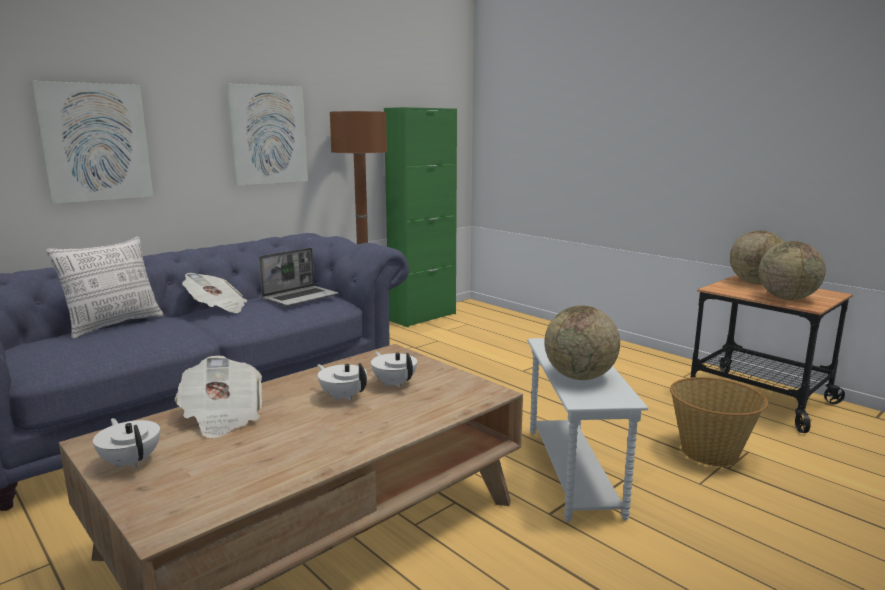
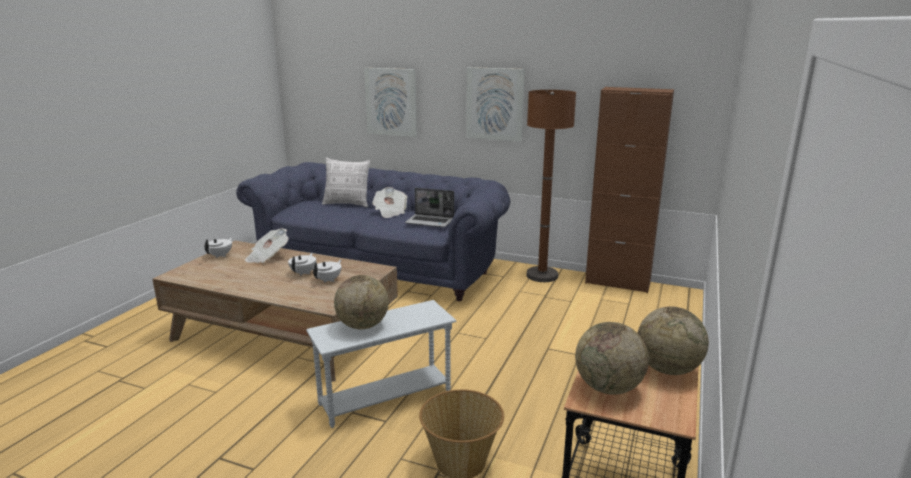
camera: 65 degrees right, 5 degrees up
green cabinet [384,107,457,327] -> brown cabinet [585,87,674,293]

